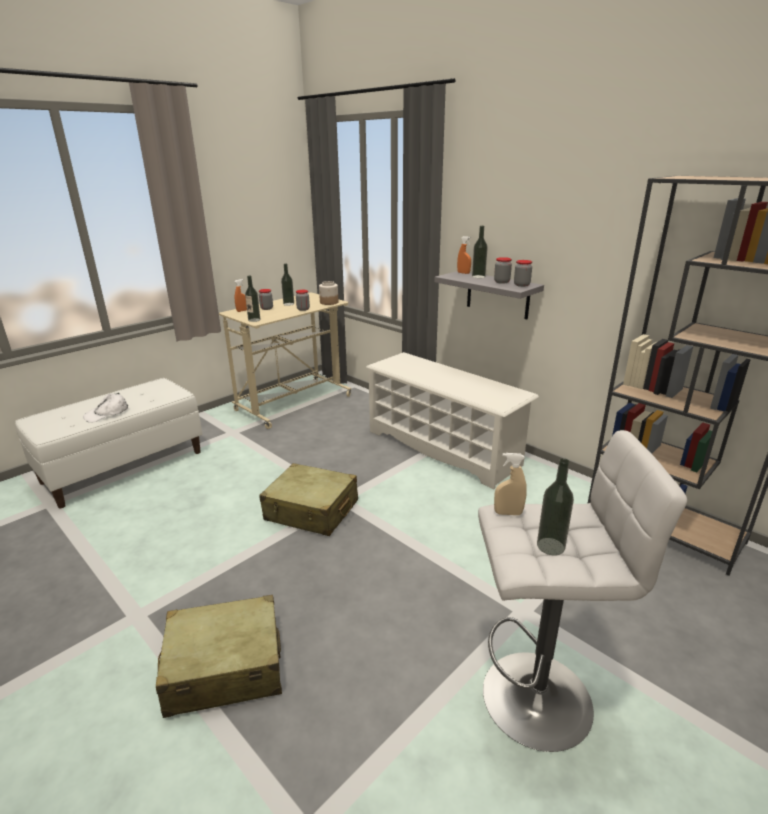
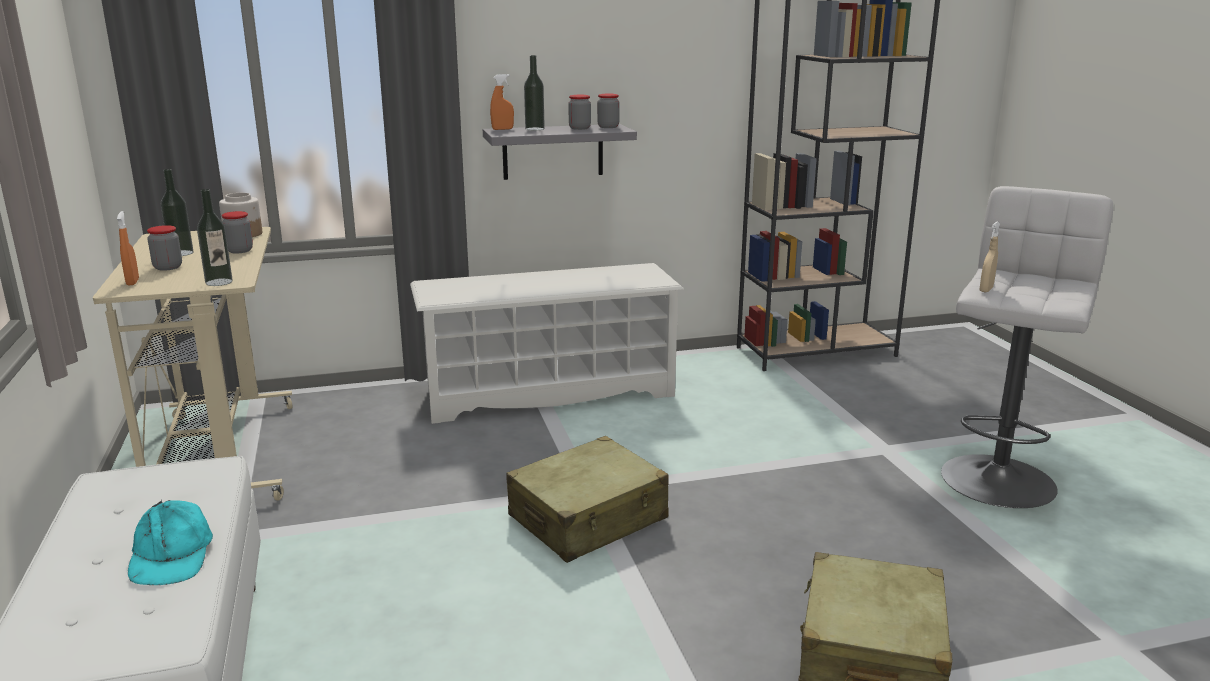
camera: 60 degrees left, 5 degrees down
white cap [83,393,128,423] -> turquoise cap [128,499,213,585]
bottle [537,458,574,556] -> none

